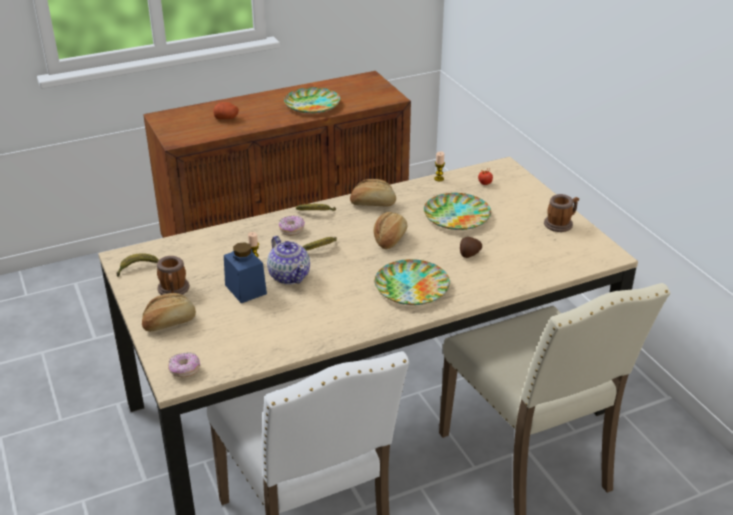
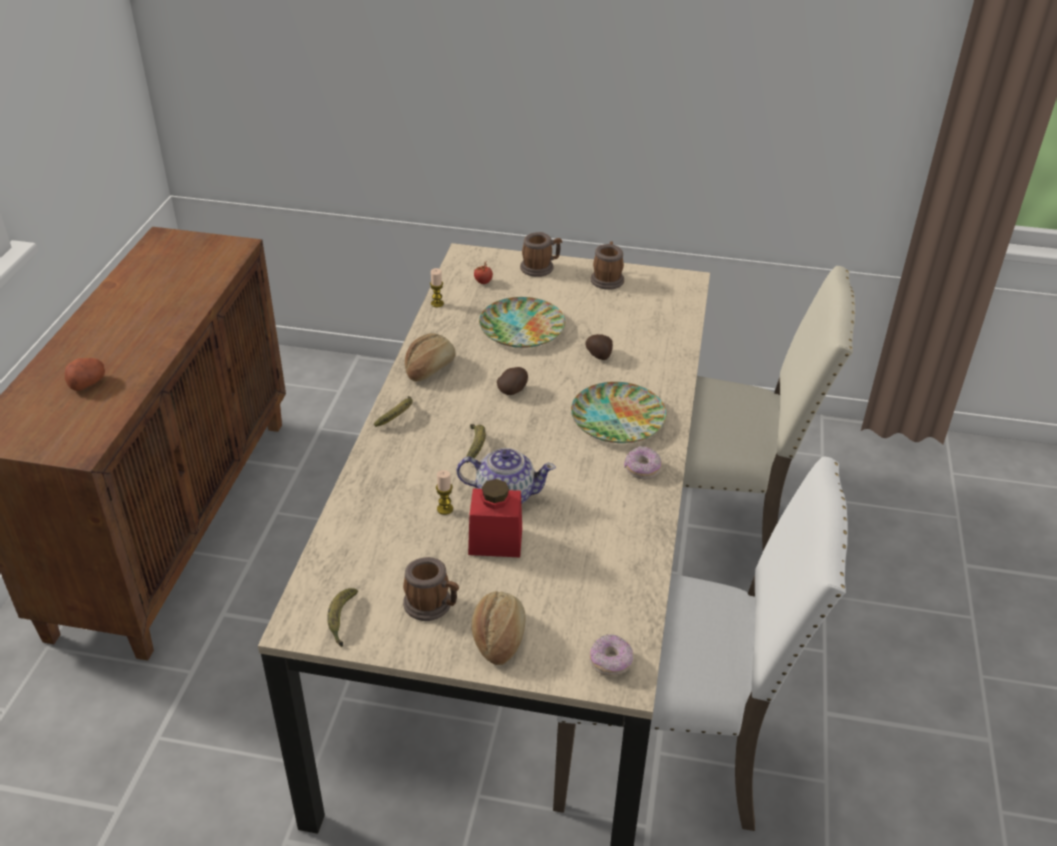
camera: 55 degrees left, 5 degrees up
blue jar [224,242,267,303] -> red jar [468,479,522,557]
donut [279,216,305,236] -> donut moved to [624,446,662,479]
plate [284,87,340,113] -> none
bread [374,212,407,249] -> potato [497,367,528,395]
none -> mug [520,232,562,277]

